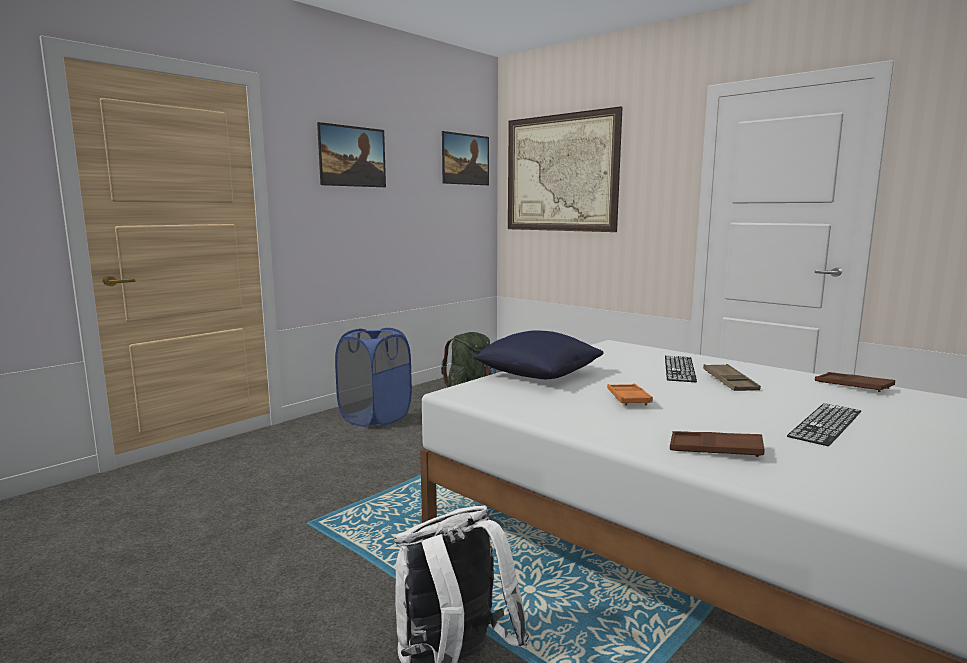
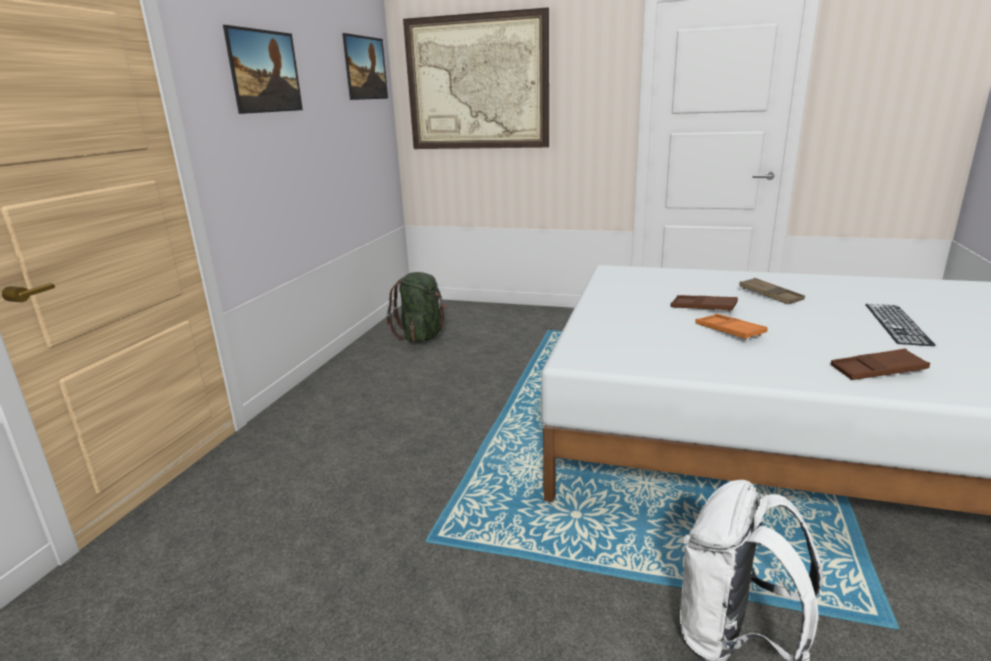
camera: 25 degrees left, 10 degrees up
blue laundry basket [335,328,412,427] -> none
blue pillow [472,330,604,379] -> none
keyboard [665,355,697,382] -> none
brown tray [815,372,895,392] -> brown tray moved to [671,295,738,312]

